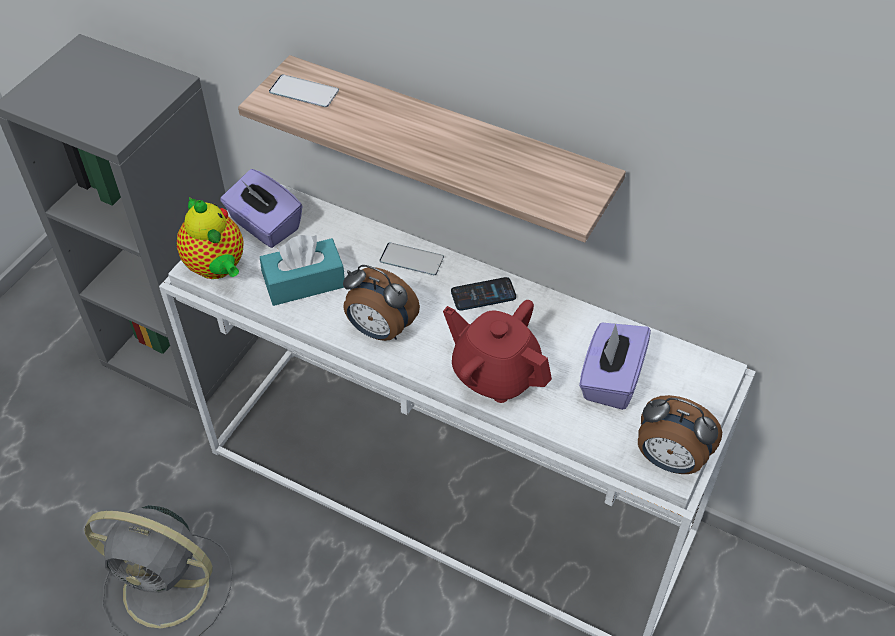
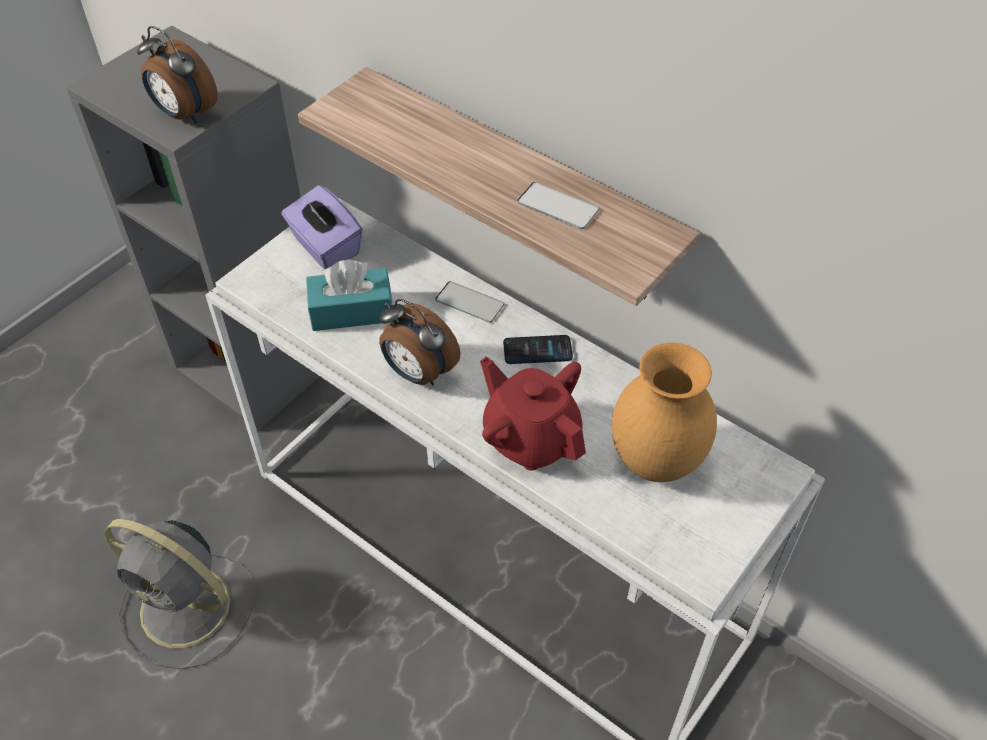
camera: 10 degrees right, 0 degrees up
teapot [176,197,243,279] -> none
phone [269,74,339,107] -> phone moved to [517,182,600,229]
purple tissue box [579,323,651,410] -> brown vase [612,343,717,482]
alarm clock [638,395,722,474] -> alarm clock moved to [137,26,218,123]

